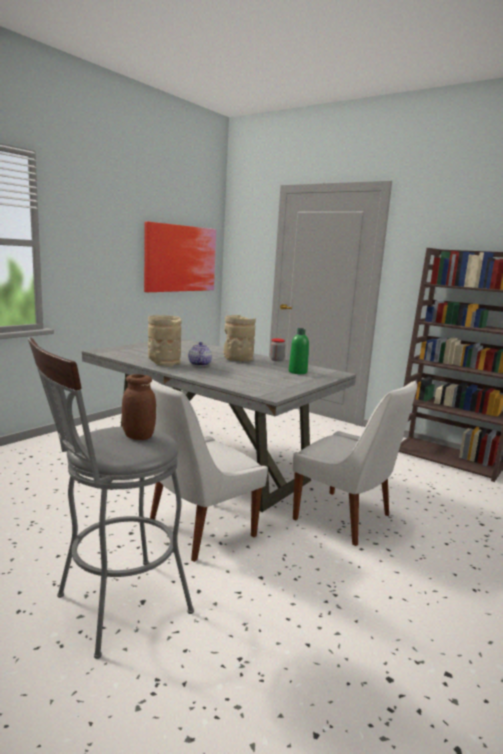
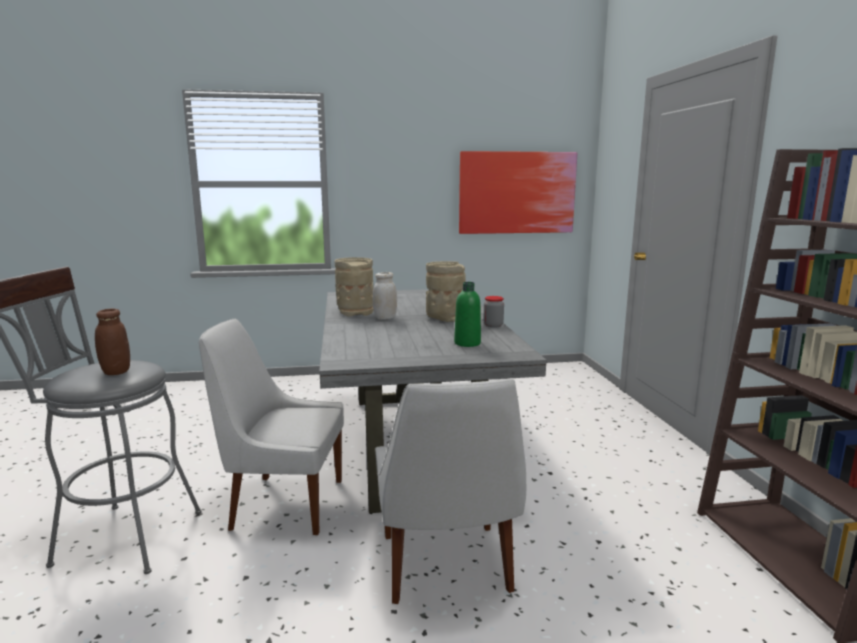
camera: 45 degrees right, 0 degrees up
teapot [188,342,212,366] -> white jar [373,272,397,320]

